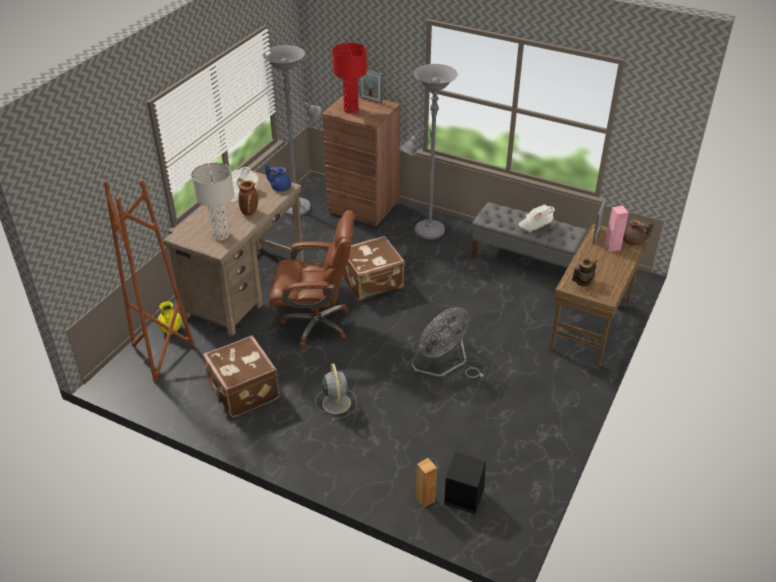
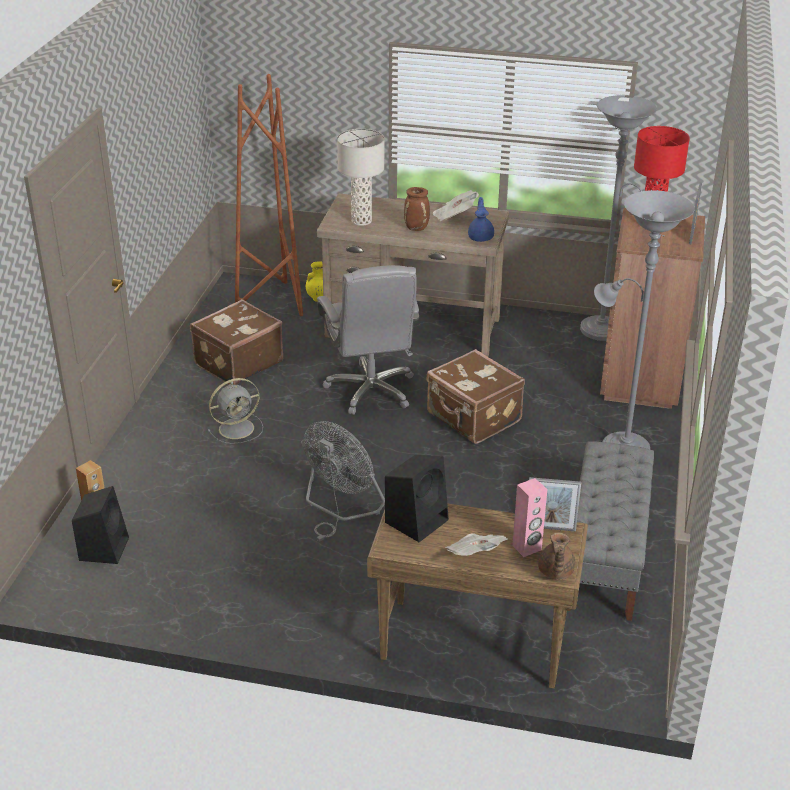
camera: 75 degrees right, 5 degrees down
brown office chair [269,210,355,347] -> grey office chair [317,265,419,415]
newspaper [519,205,555,232] -> newspaper moved to [445,533,507,556]
teapot [572,258,598,286] -> black speaker [385,455,449,542]

